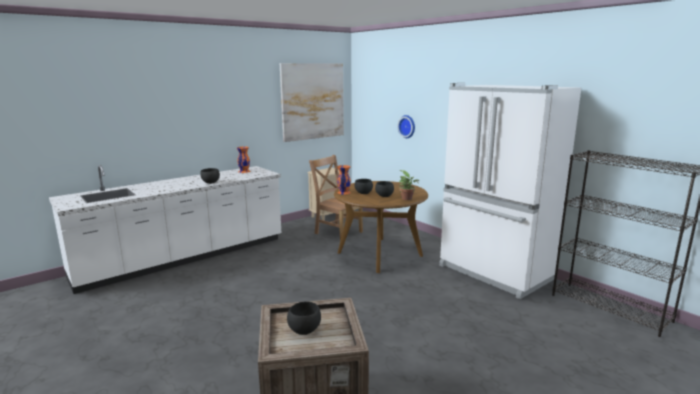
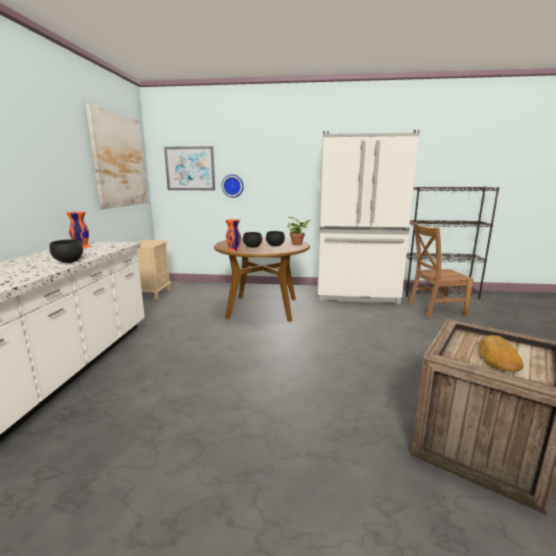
camera: 45 degrees left, 0 degrees up
black bowl [287,301,321,335] -> bread [478,335,524,372]
brown chair [309,155,363,241] -> brown chair moved to [408,222,474,318]
none -> picture [164,146,215,190]

